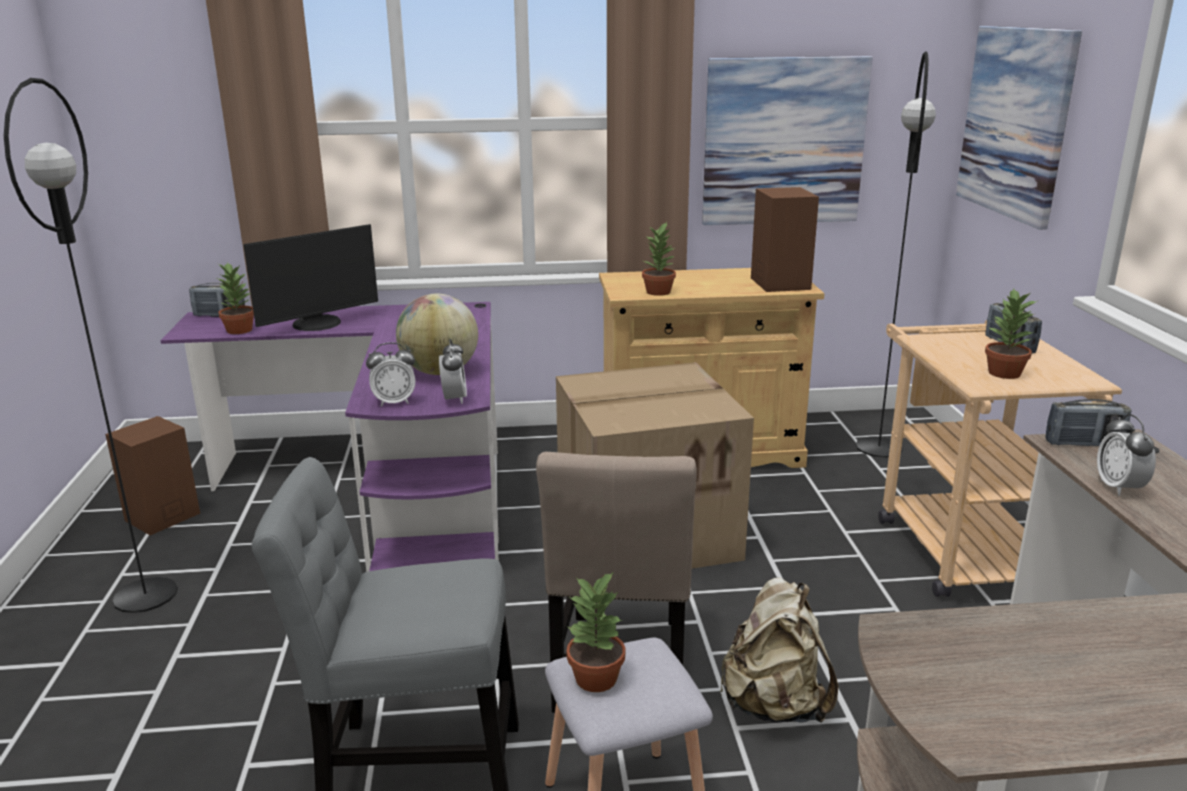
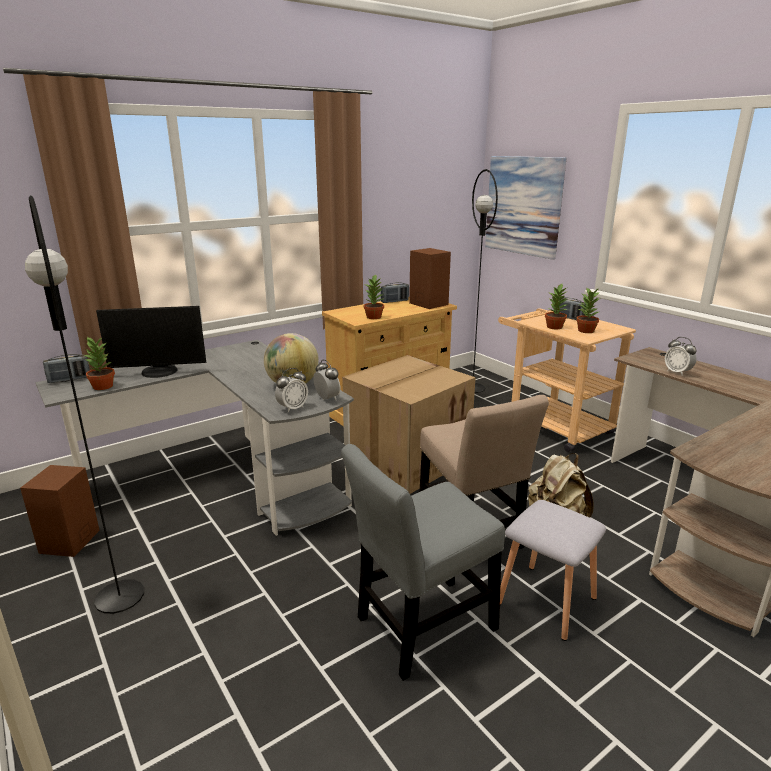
camera: 30 degrees left, 0 degrees up
purple desk [160,302,499,572] -> grey desk [36,340,354,536]
monitor [243,224,378,331] -> monitor turned 60 degrees clockwise [96,306,206,378]
potted plant [567,573,625,692] -> potted plant moved to [545,284,569,329]
picture [702,56,873,225] -> none
radio [1045,399,1132,446] -> radio moved to [381,282,409,303]

